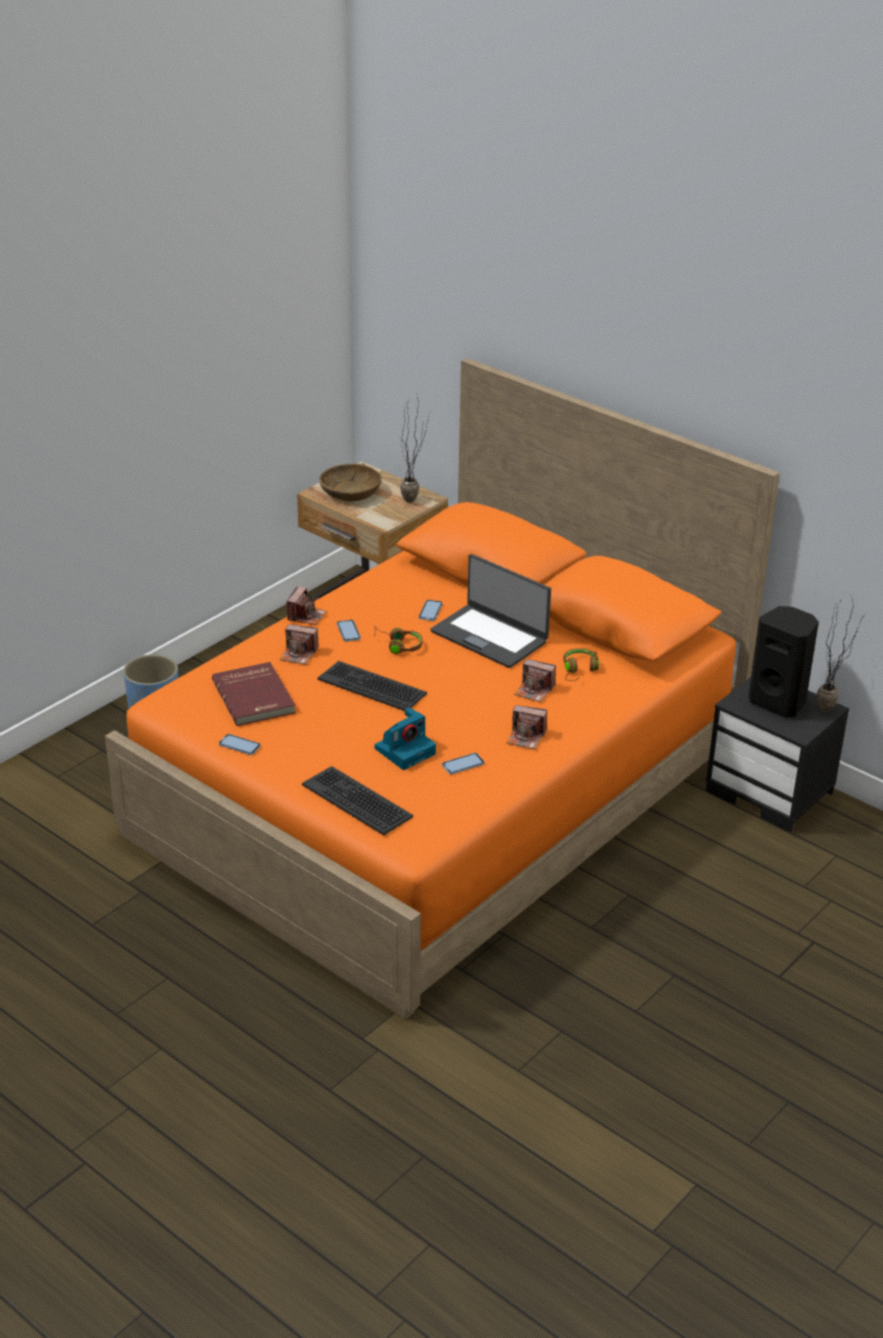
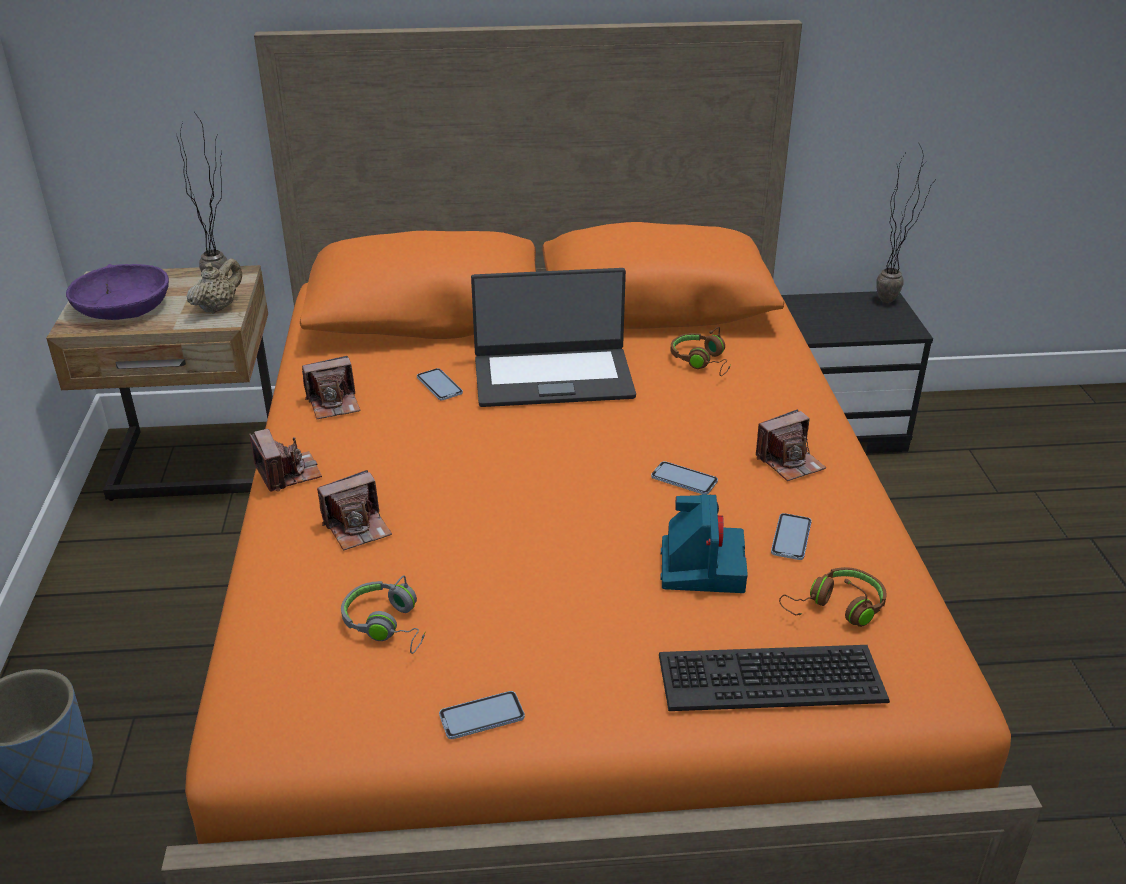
camera: 45 degrees left, 0 degrees up
red book [212,662,296,726] -> grey headphones [341,576,426,654]
keyboard [317,661,427,711] -> none
brown bowl [319,463,382,501] -> purple bowl [66,264,169,320]
phone [337,620,361,642] -> phone moved to [651,461,718,495]
brown headphones [374,628,422,654] -> brown headphones moved to [779,567,886,627]
camera [514,659,556,702] -> camera moved to [302,356,360,419]
black speaker [748,606,819,718] -> none
none -> beige teapot [187,258,242,314]

